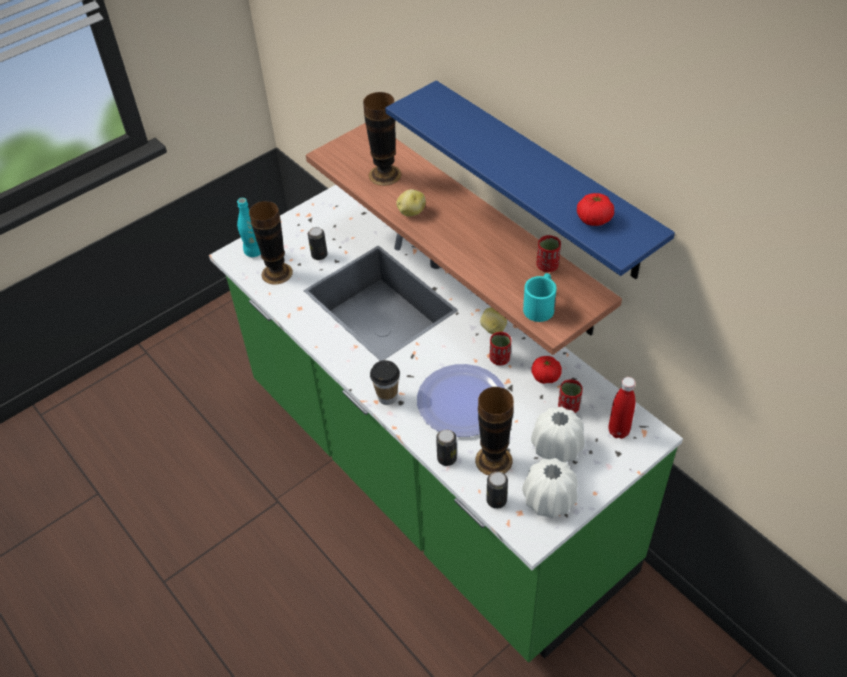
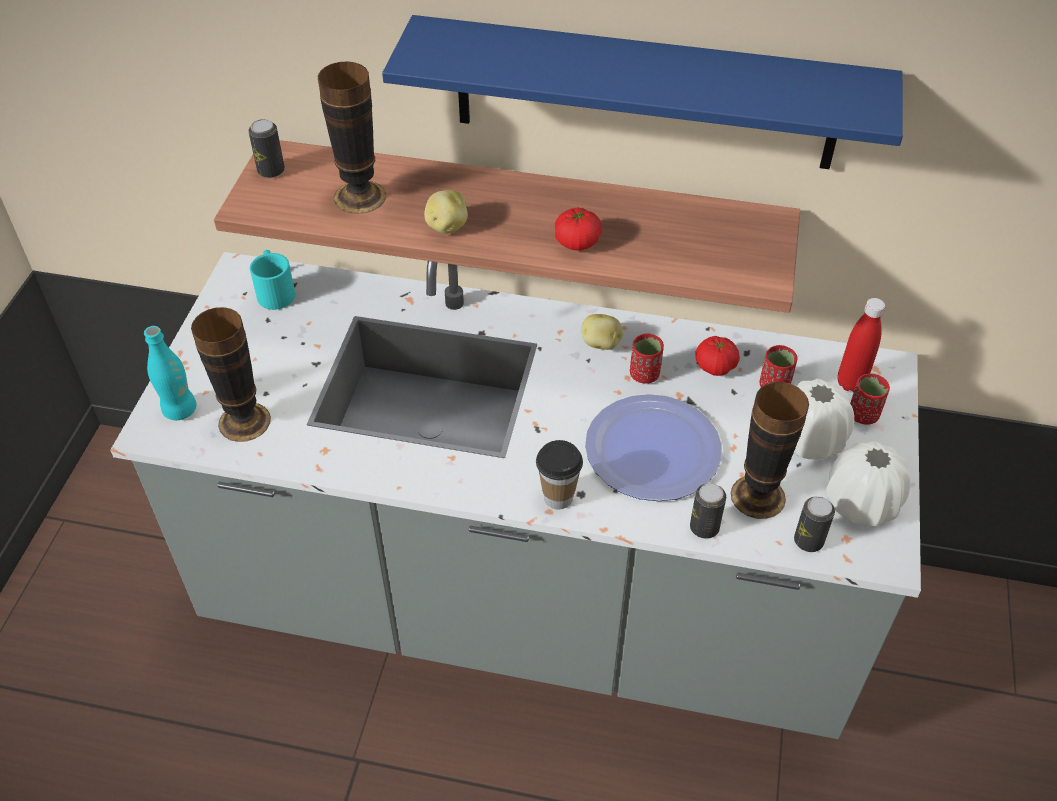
camera: 40 degrees left, 0 degrees up
green counter [209,185,683,663] -> grey counter [110,252,921,739]
can [308,227,328,260] -> can moved to [248,119,285,178]
turquoise mug [523,273,557,322] -> turquoise mug moved to [250,250,295,310]
red cup [536,235,561,272] -> red cup moved to [850,373,890,425]
tomato [577,193,614,226] -> tomato moved to [555,208,602,251]

